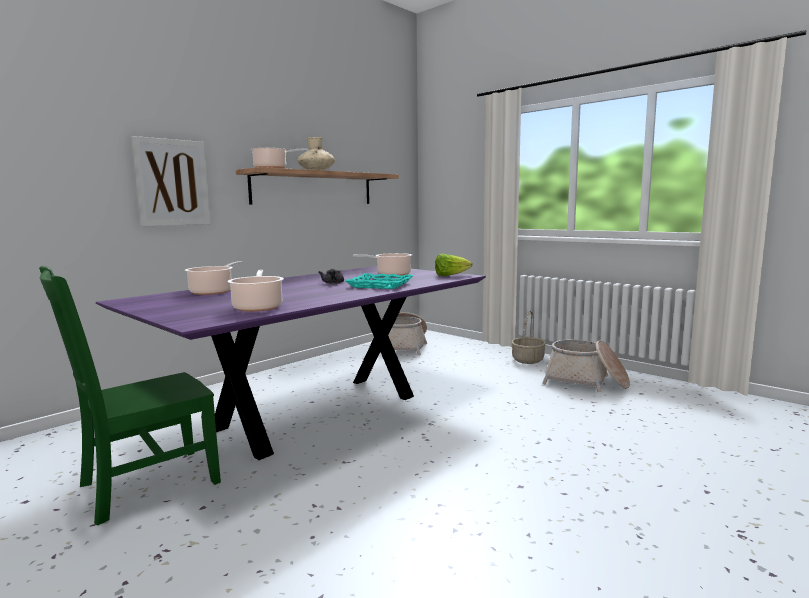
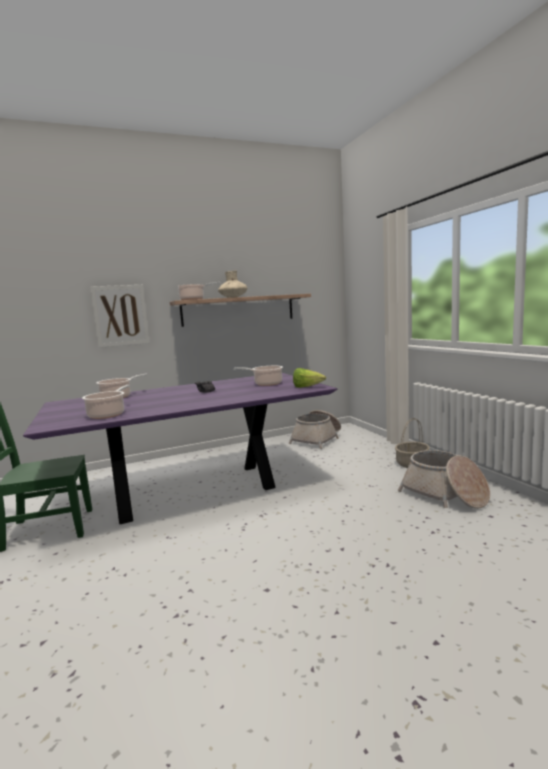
camera: 25 degrees right, 0 degrees up
turquoise tray [345,273,413,289] -> none

